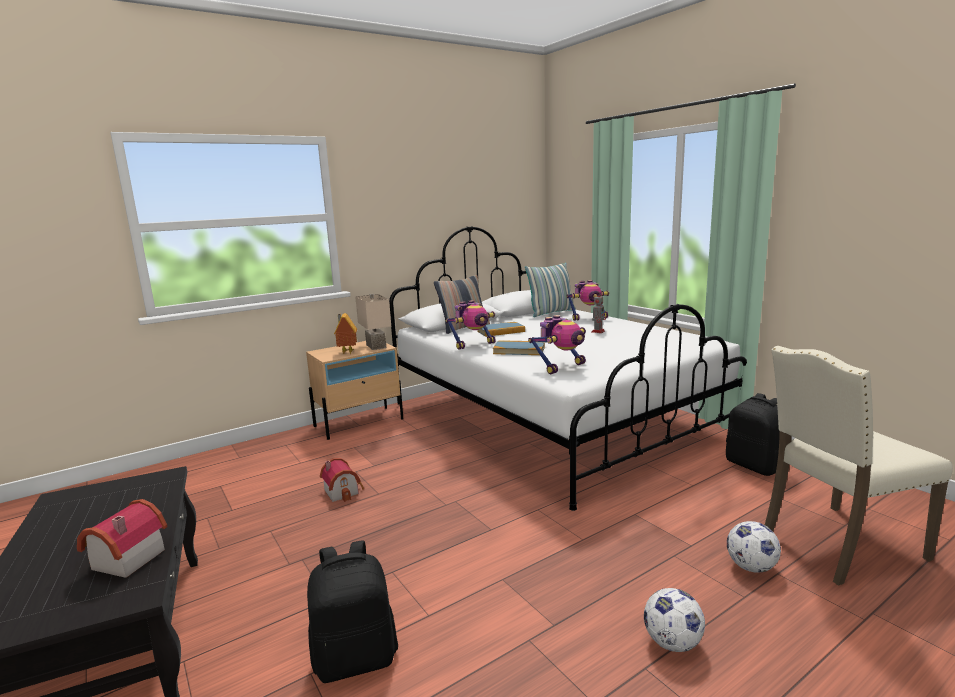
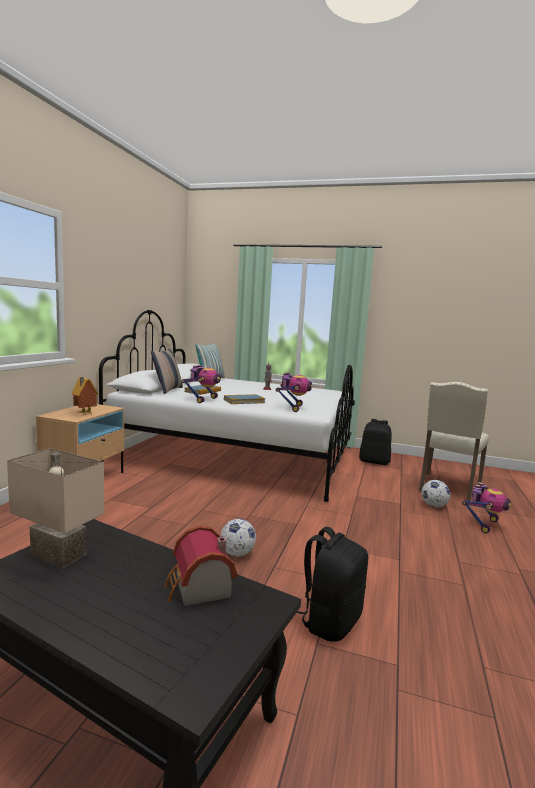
camera: 40 degrees left, 5 degrees down
toy house [320,458,364,502] -> none
beige table lamp [355,294,391,350] -> beige table lamp moved to [7,448,104,568]
toy robot [567,280,610,321] -> toy robot moved to [462,482,511,533]
football [644,588,705,652] -> football moved to [220,519,256,557]

